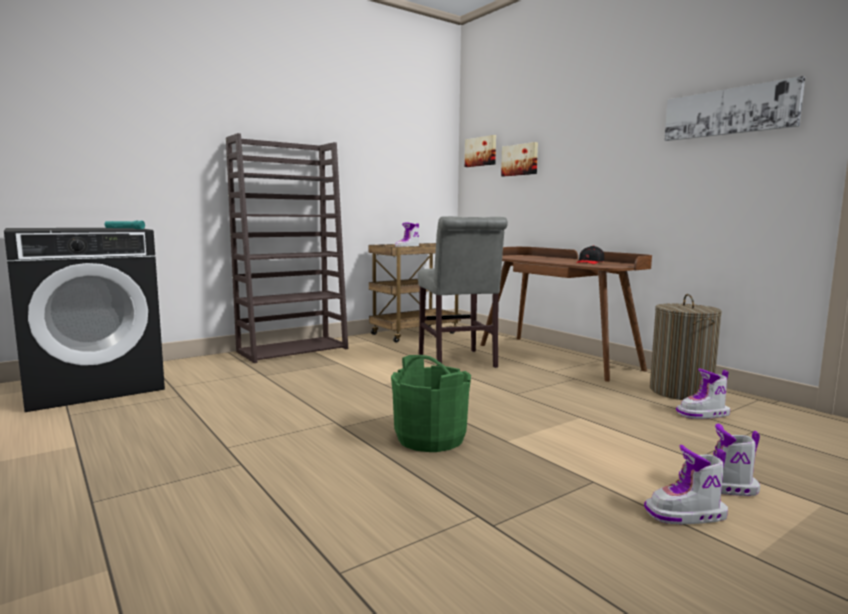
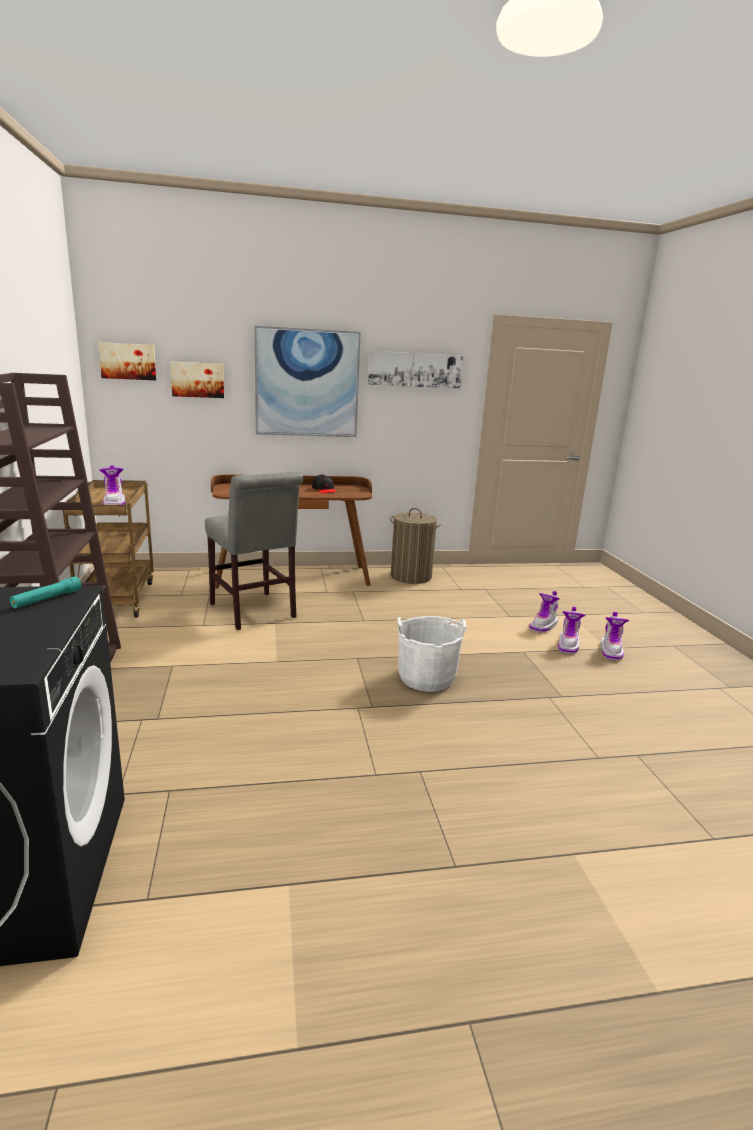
camera: 65 degrees left, 10 degrees up
green bucket [391,355,471,452] -> white bucket [398,616,467,692]
grey chair [418,216,508,368] -> grey chair turned 45 degrees clockwise [205,471,303,630]
boot [676,369,730,419] -> boot moved to [600,612,629,660]
none -> picture [254,326,361,437]

